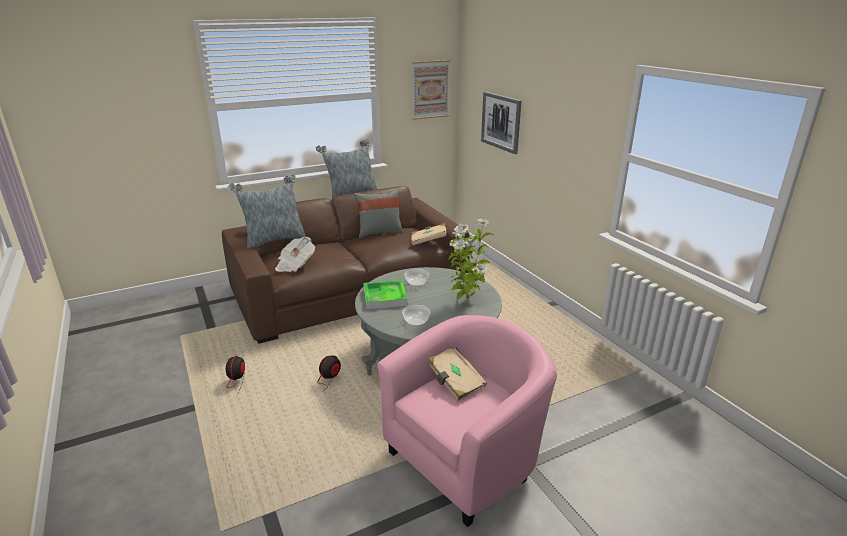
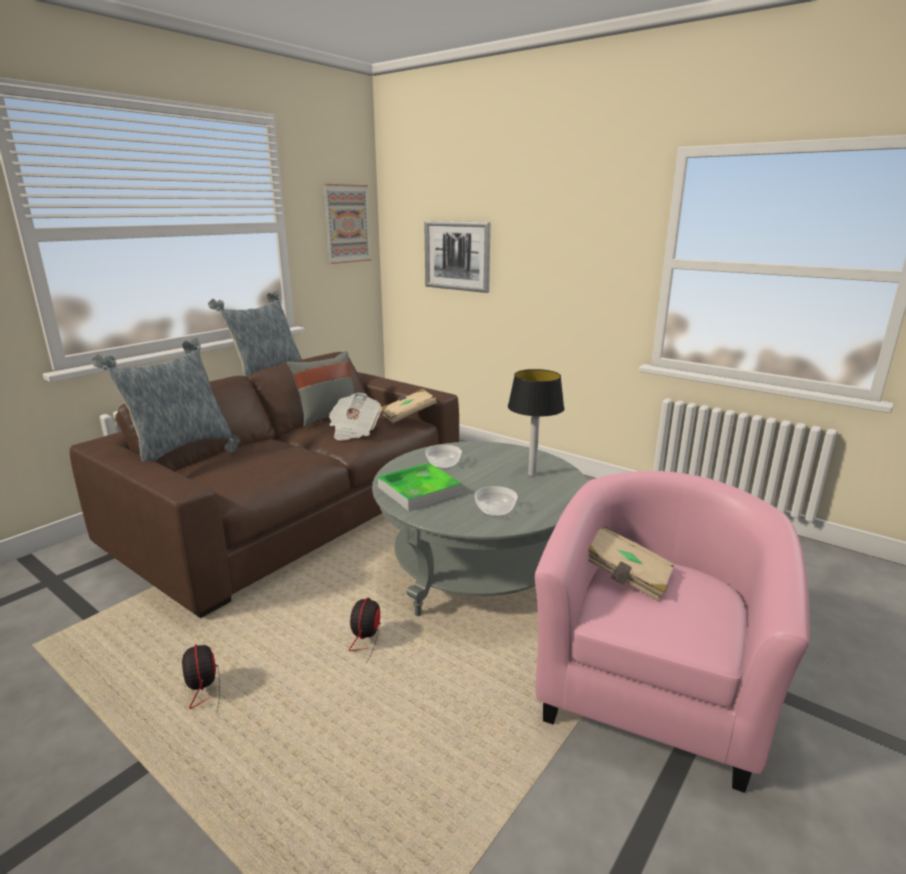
camera: 25 degrees left, 5 degrees down
newspaper [275,237,315,272] -> newspaper moved to [329,393,382,440]
potted plant [448,219,494,303] -> table lamp [508,369,564,476]

